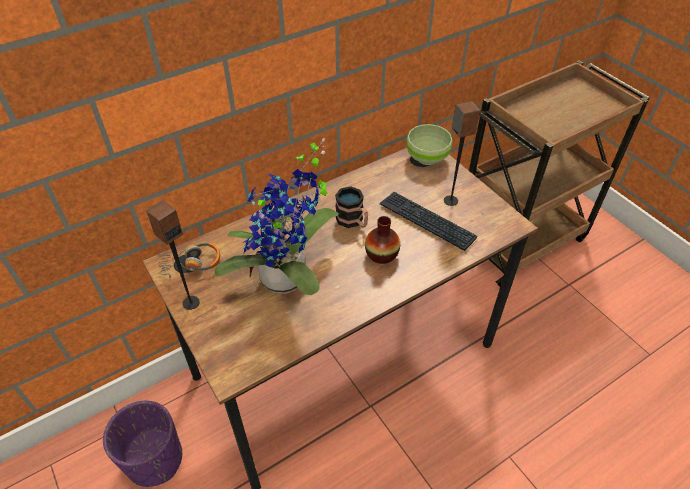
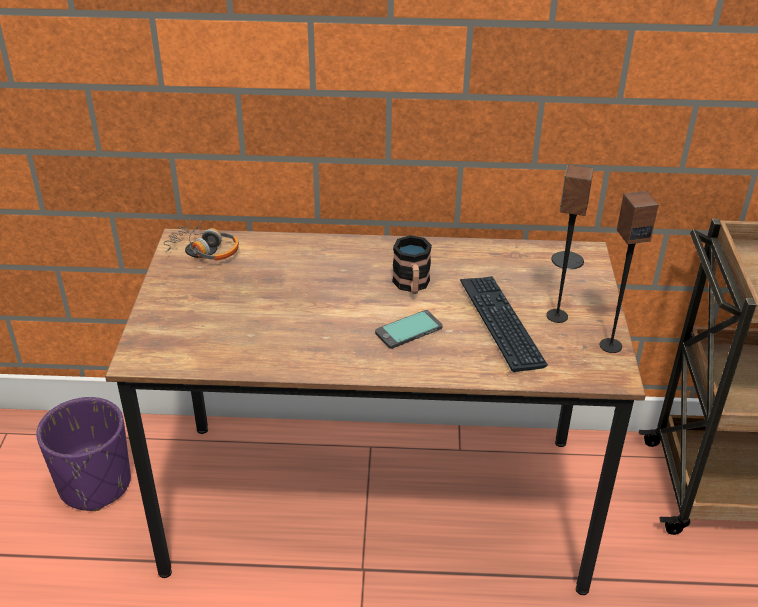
camera: 35 degrees right, 10 degrees down
speaker [146,200,200,310] -> speaker moved to [600,191,658,353]
potted plant [214,138,339,295] -> none
vase [365,216,400,264] -> phone [375,310,443,349]
green bowl [406,124,453,165] -> none

